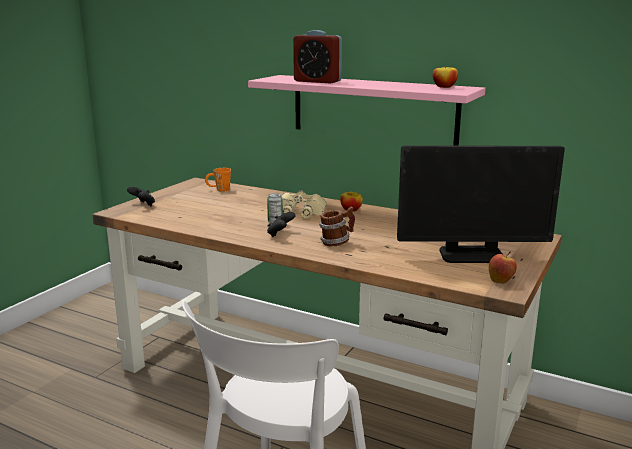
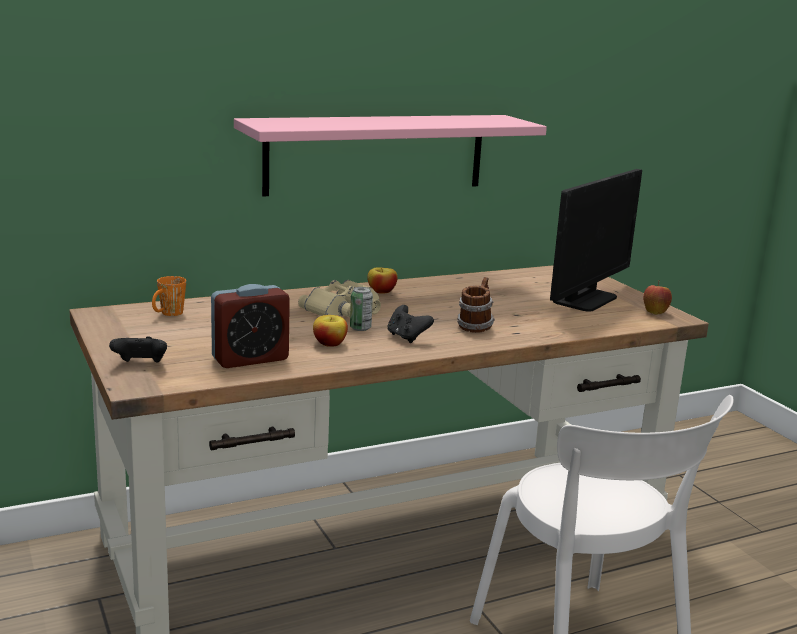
camera: 55 degrees left, 0 degrees up
alarm clock [293,30,342,83] -> alarm clock moved to [211,284,290,368]
apple [433,67,458,88] -> apple moved to [313,315,348,347]

